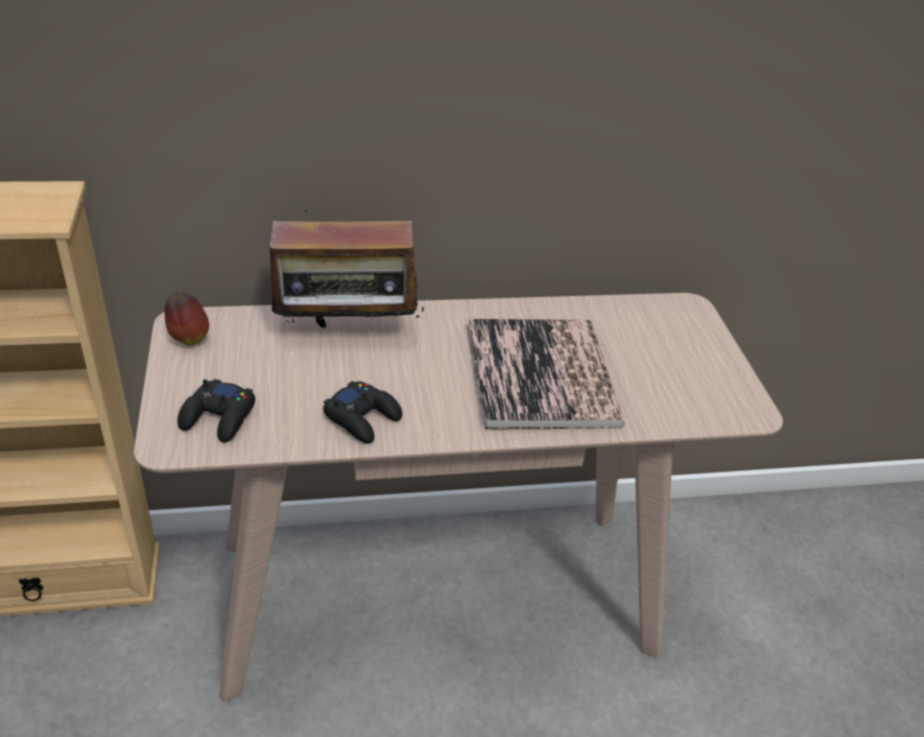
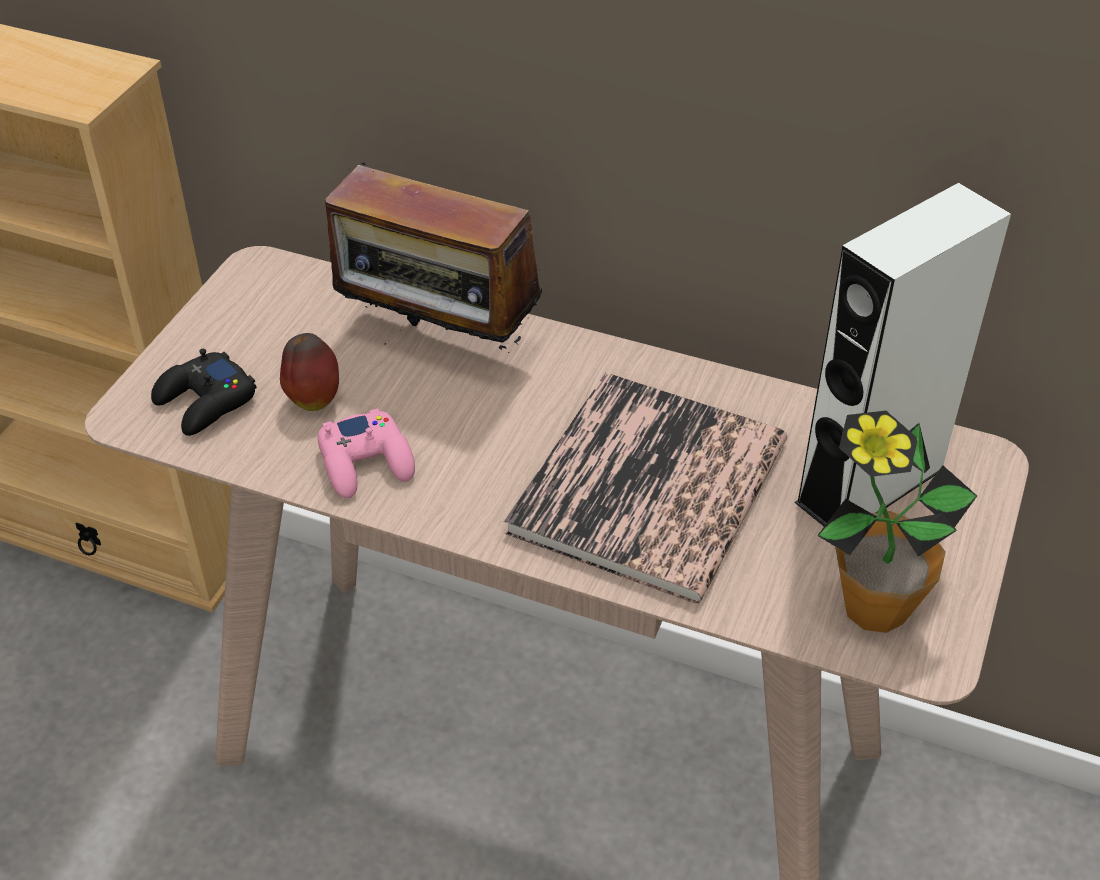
camera: 35 degrees right, 5 degrees up
apple [164,292,209,345] -> apple moved to [280,333,339,411]
black game controller [323,381,402,444] -> pink game controller [317,409,415,498]
none -> white speaker [794,183,1011,526]
none -> potted plant [817,411,977,633]

